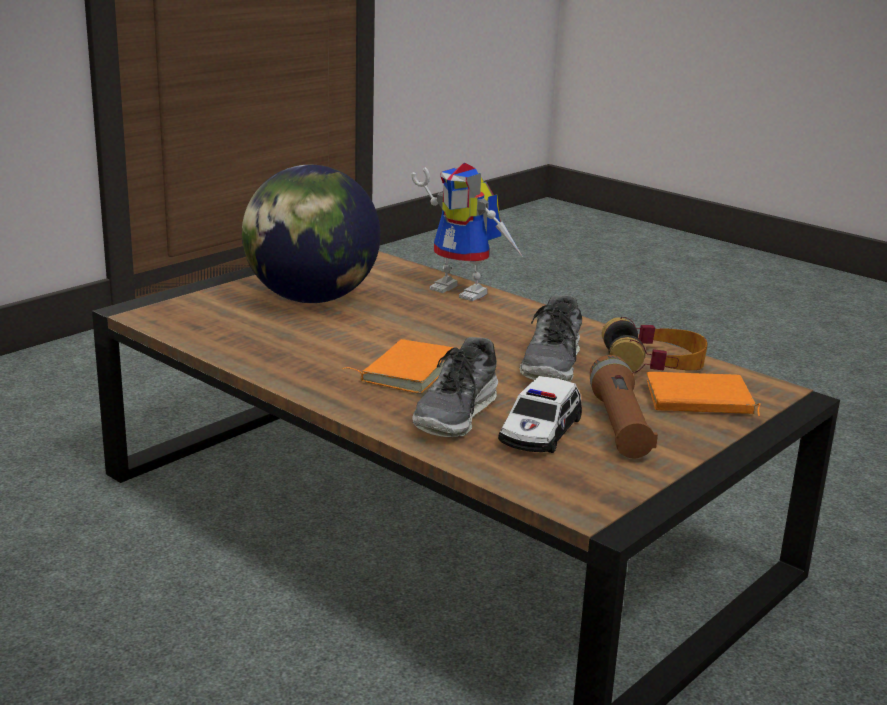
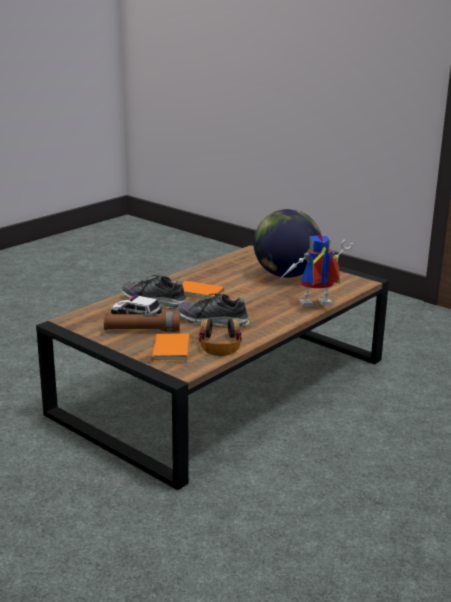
camera: 90 degrees right, 0 degrees up
toy robot [411,163,523,301] -> toy robot turned 45 degrees clockwise [280,235,353,307]

